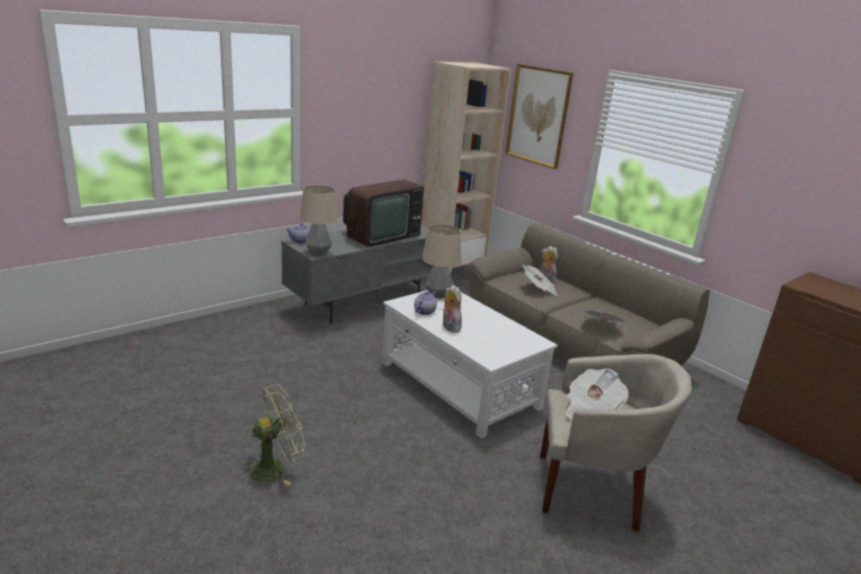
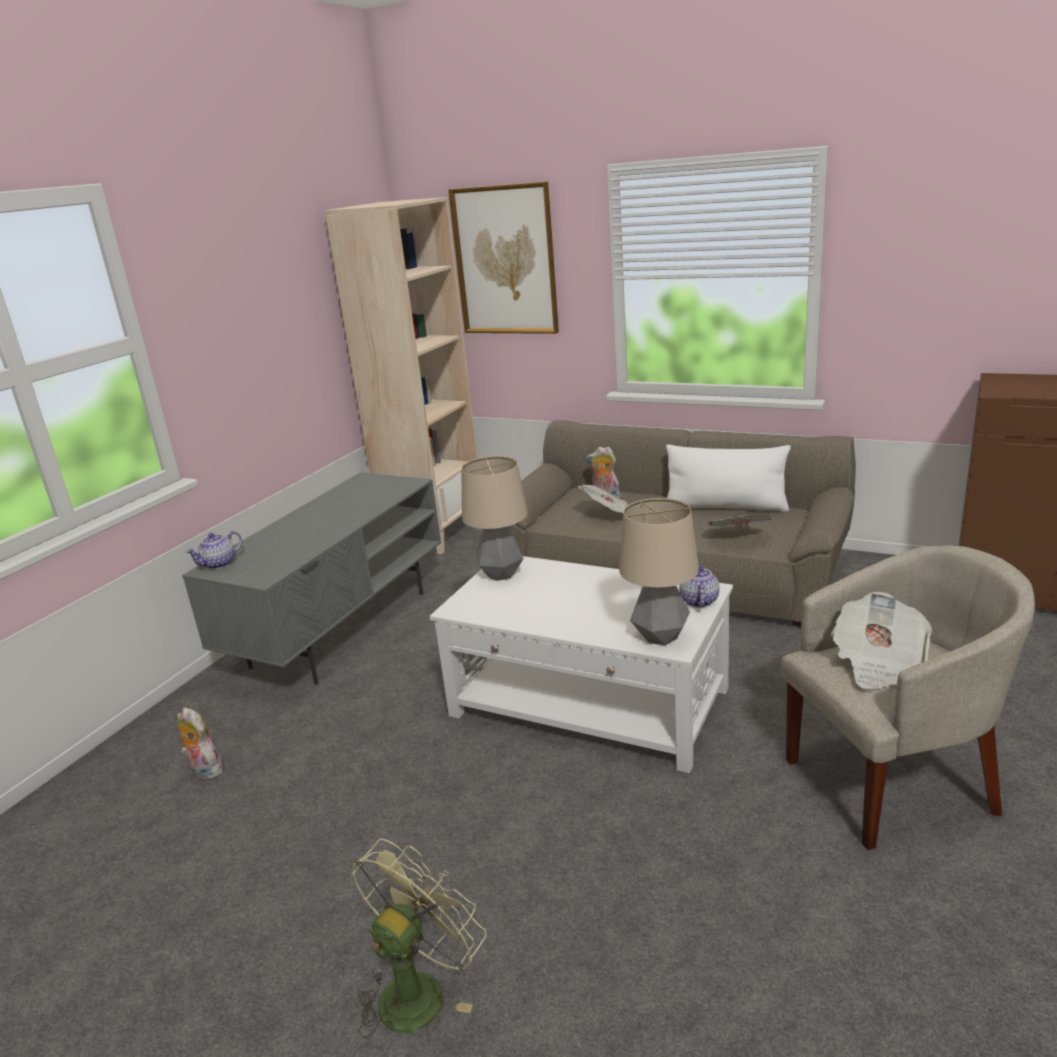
camera: 20 degrees left, 0 degrees up
table lamp [300,185,338,256] -> table lamp moved to [619,498,699,645]
television [343,179,424,247] -> none
teapot [414,291,437,315] -> teapot moved to [679,562,719,608]
plush toy [443,285,463,333] -> plush toy moved to [177,707,223,779]
none -> white pillow [666,445,791,512]

